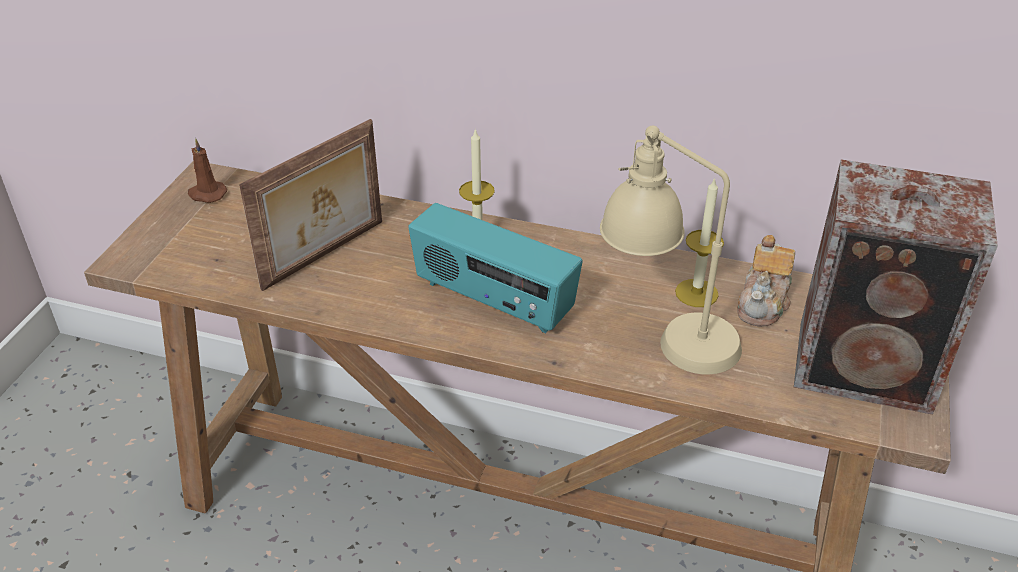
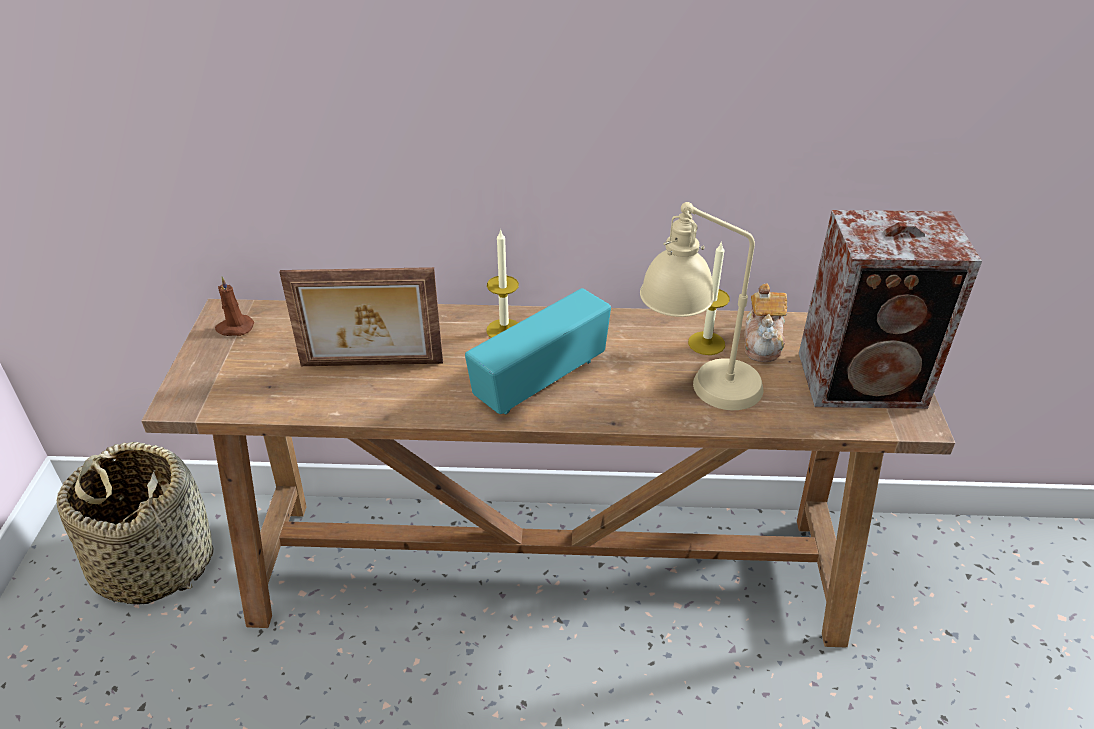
camera: 15 degrees left, 0 degrees up
picture frame [239,119,382,291] -> picture frame turned 60 degrees clockwise [279,267,443,366]
radio [408,203,583,333] -> radio turned 120 degrees clockwise [465,288,611,415]
none -> basket [57,442,214,605]

